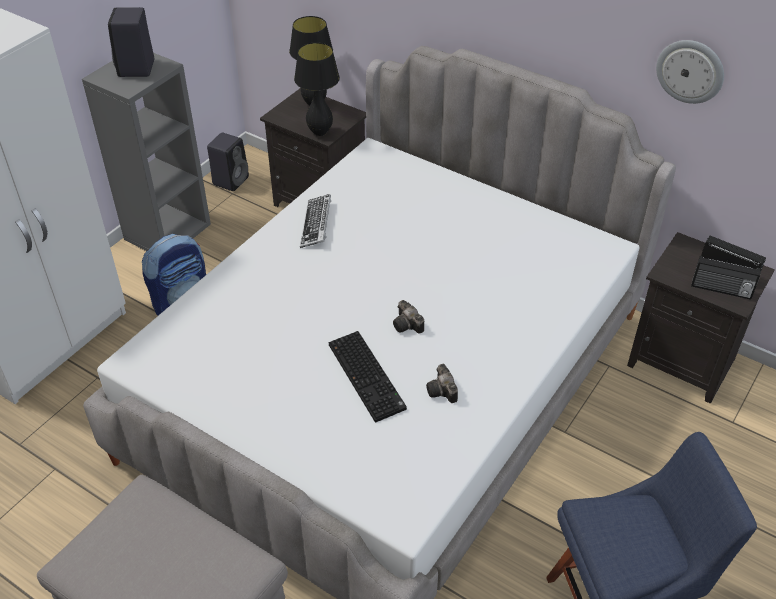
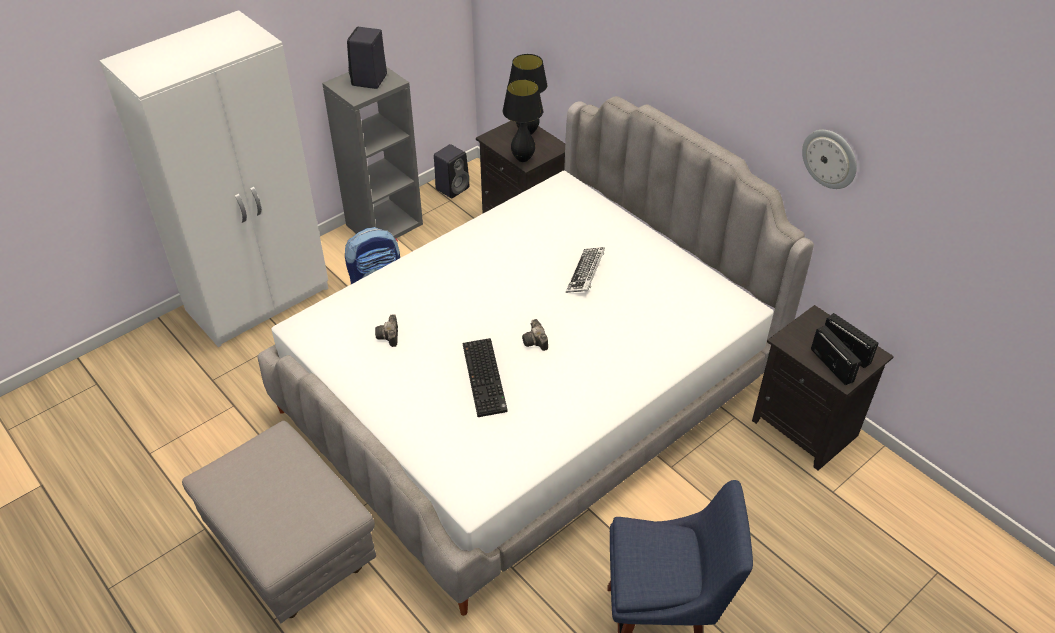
camera: 15 degrees right, 0 degrees up
keyboard [300,194,331,248] -> keyboard moved to [566,247,605,293]
camera [426,364,458,403] -> camera moved to [375,314,398,347]
radio [691,255,760,300] -> radio turned 150 degrees counterclockwise [811,325,861,385]

